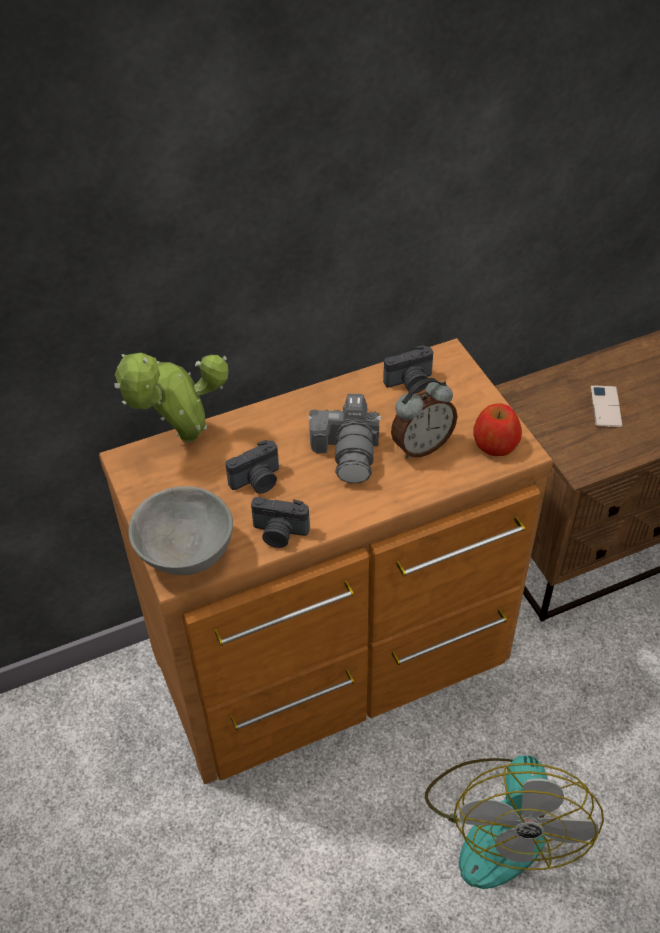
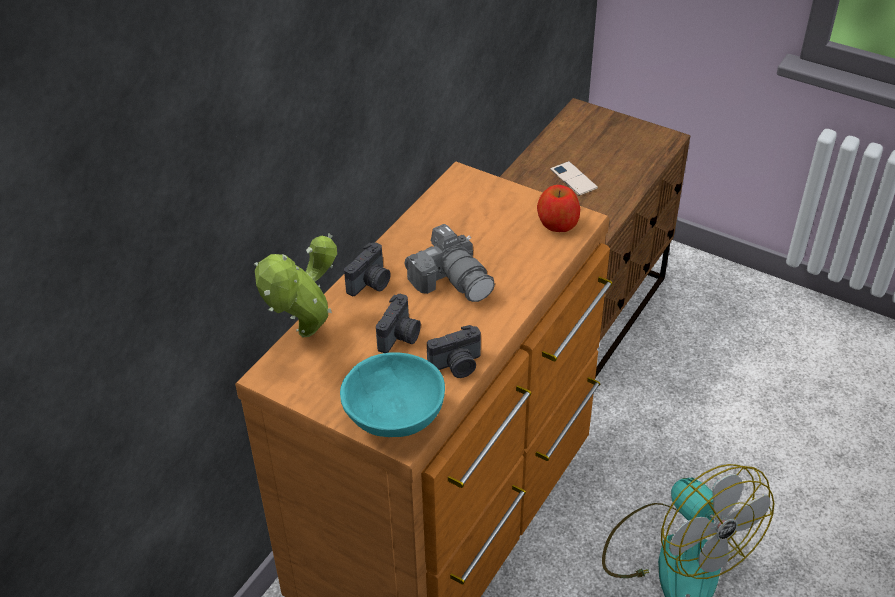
camera: 35 degrees left, 5 degrees down
grey bowl [128,486,233,575] -> turquoise bowl [340,353,445,437]
camera [383,345,433,394] -> camera moved to [344,242,391,296]
alarm clock [391,378,458,458] -> none

